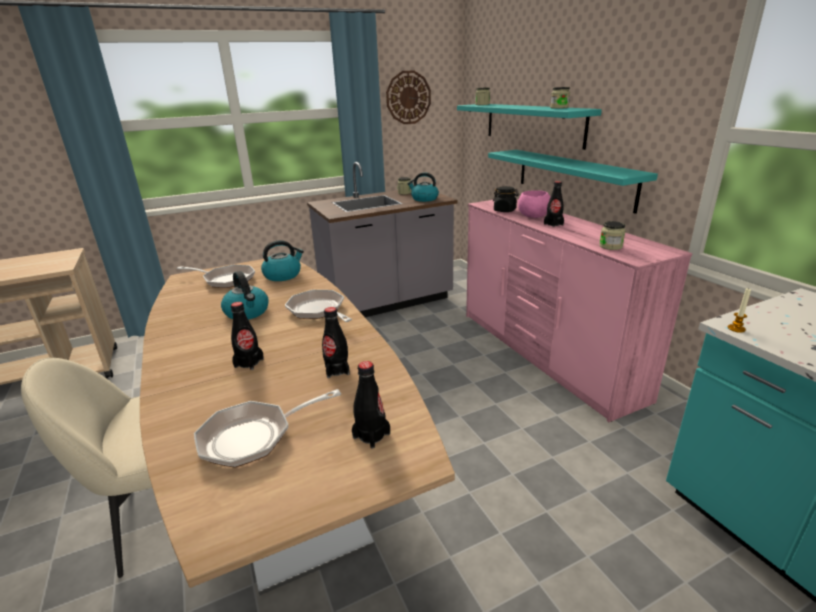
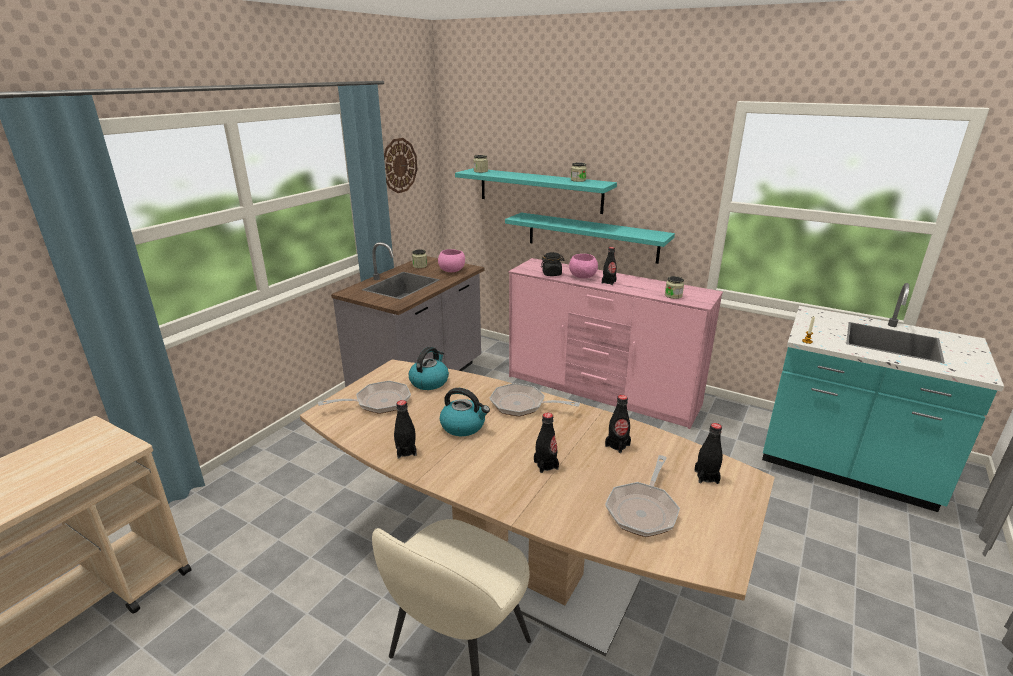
camera: 35 degrees left, 0 degrees up
kettle [407,173,439,202] -> pink bowl [438,249,465,272]
none -> black bottle [394,400,417,459]

